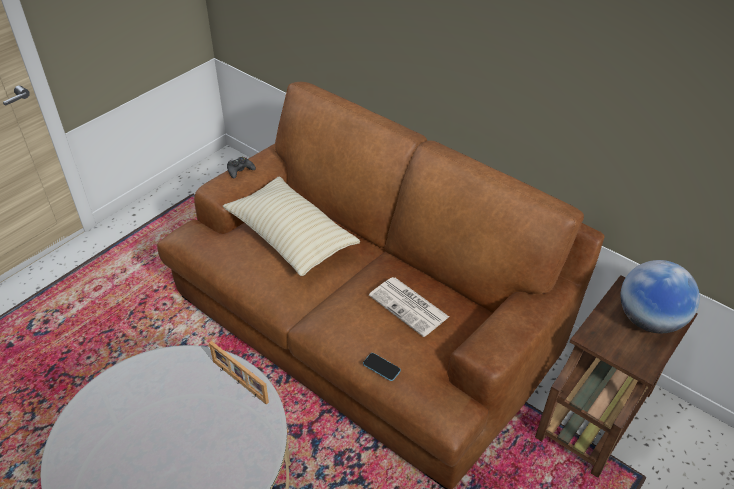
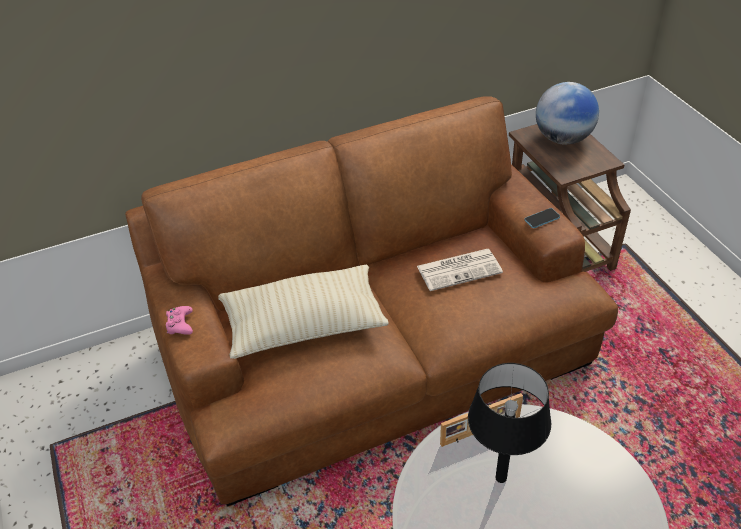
camera: 60 degrees left, 0 degrees up
black game controller [227,157,256,178] -> pink game controller [166,306,193,335]
phone [363,353,401,381] -> phone moved to [525,208,560,228]
none -> black table lamp [468,363,551,483]

